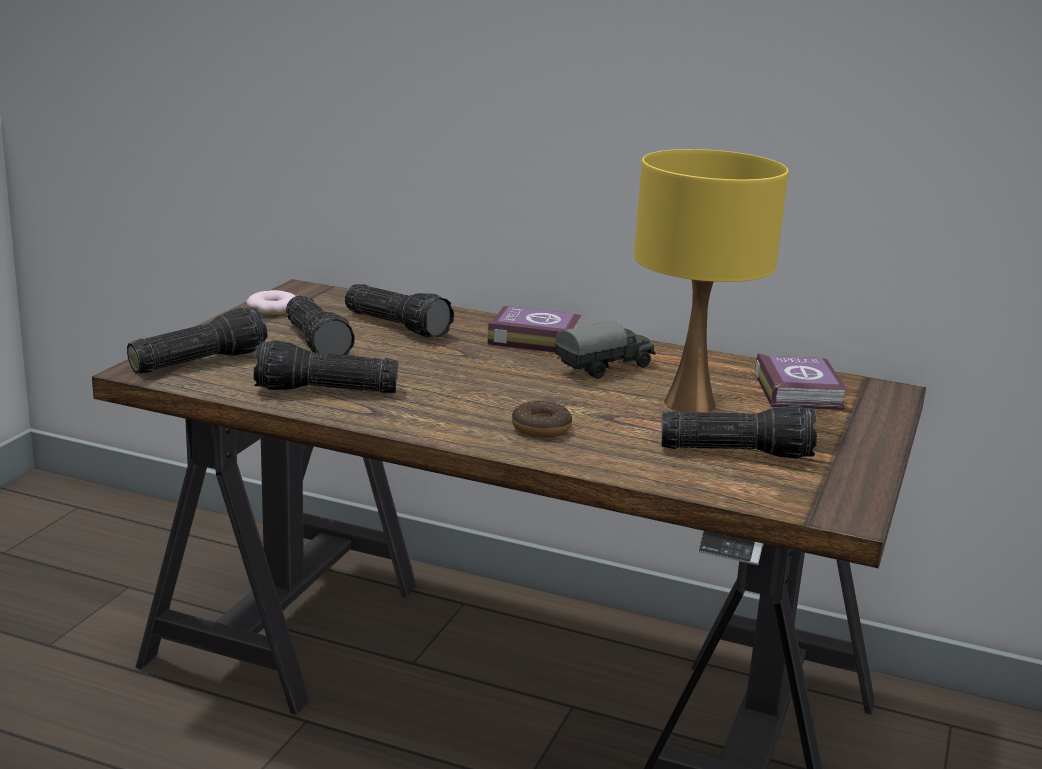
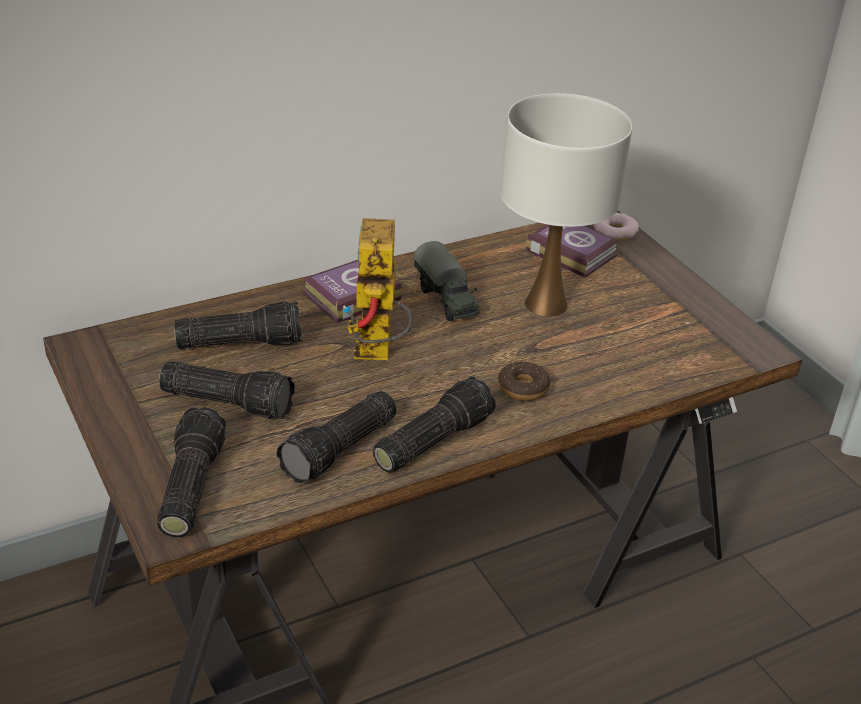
camera: 50 degrees left, 15 degrees up
donut [246,290,295,315] -> donut moved to [594,213,639,240]
toy truck [555,321,656,379] -> toy truck turned 150 degrees clockwise [414,241,480,321]
yellow table lamp [634,149,788,413] -> white table lamp [500,93,632,317]
flashlight [661,405,817,459] -> flashlight moved to [373,377,496,473]
none -> toy robot [342,218,413,360]

